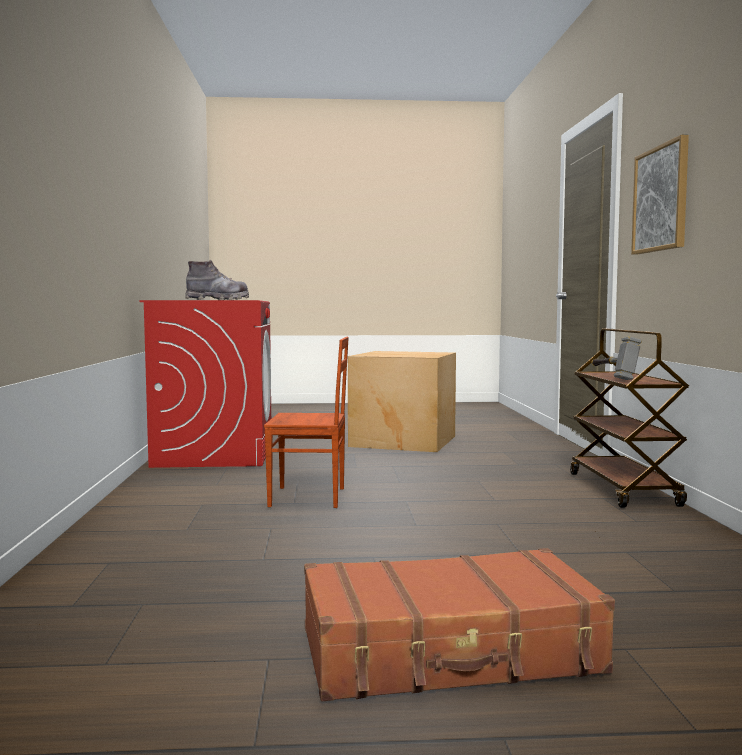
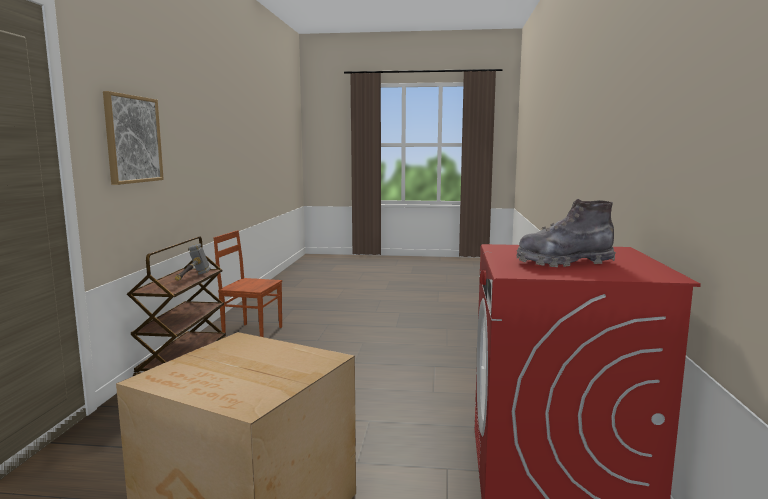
camera: 170 degrees left, 5 degrees up
brown chair [264,337,349,508] -> brown chair moved to [214,230,282,337]
brown suitcase [304,548,615,701] -> none

